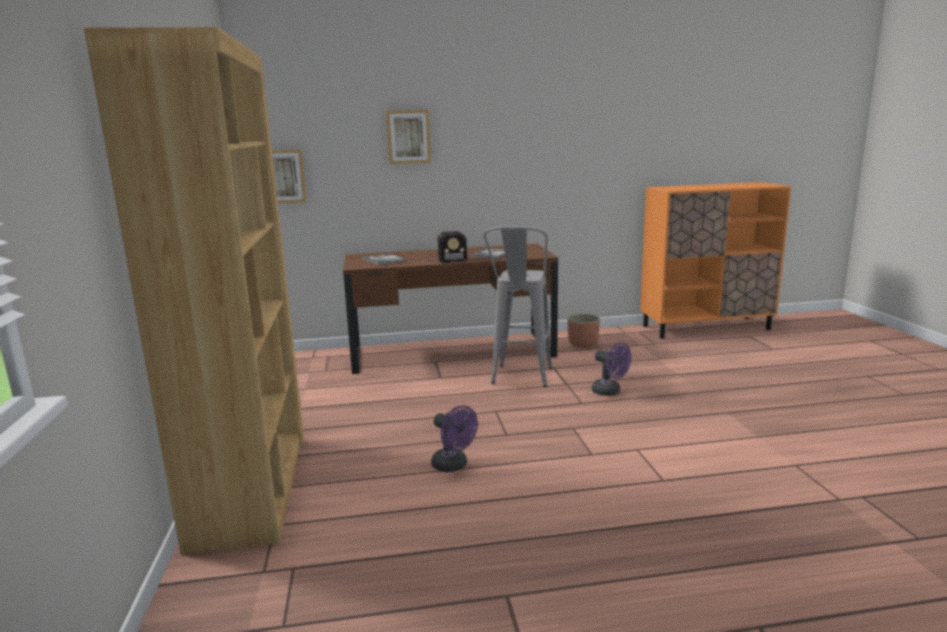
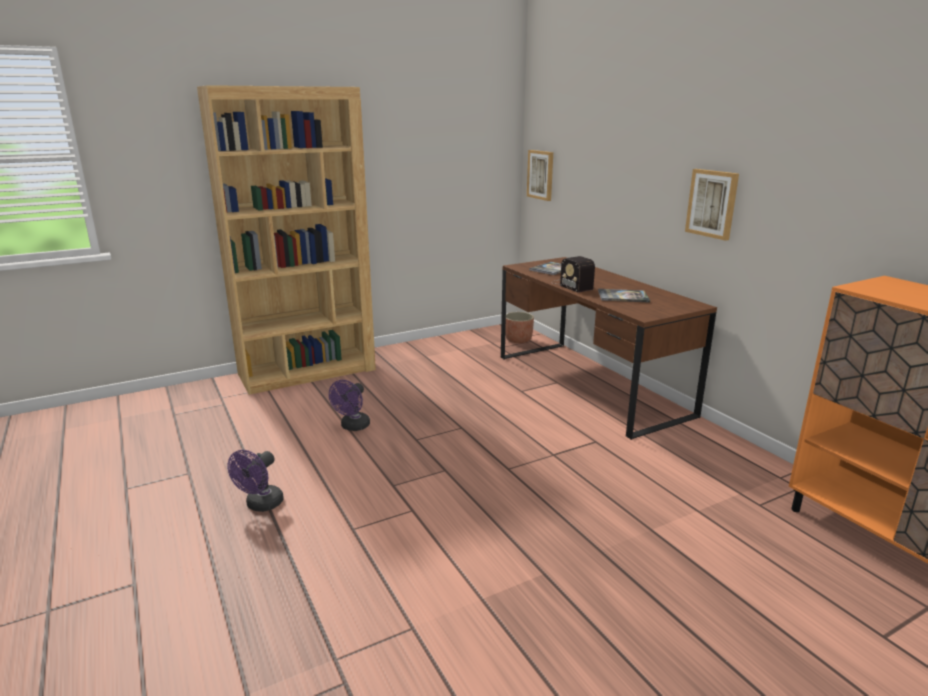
camera: 70 degrees right, 5 degrees up
picture [386,110,431,164] -> picture moved to [685,169,739,241]
grey stool [483,226,552,387] -> none
planter [568,314,600,348] -> planter moved to [505,312,534,343]
purple fan [592,342,631,396] -> purple fan moved to [227,450,284,512]

